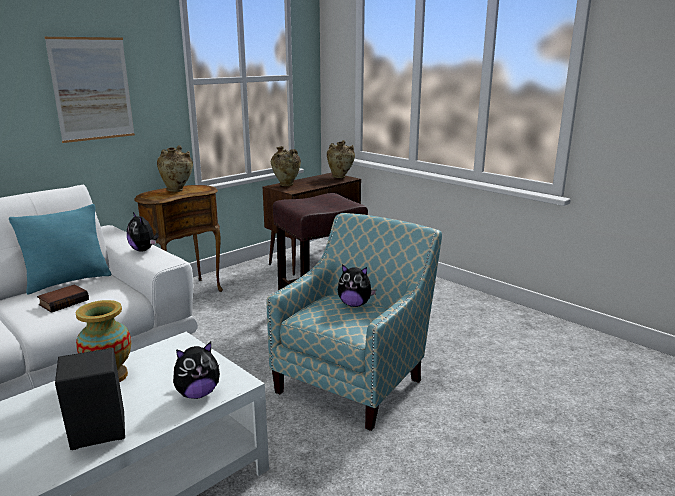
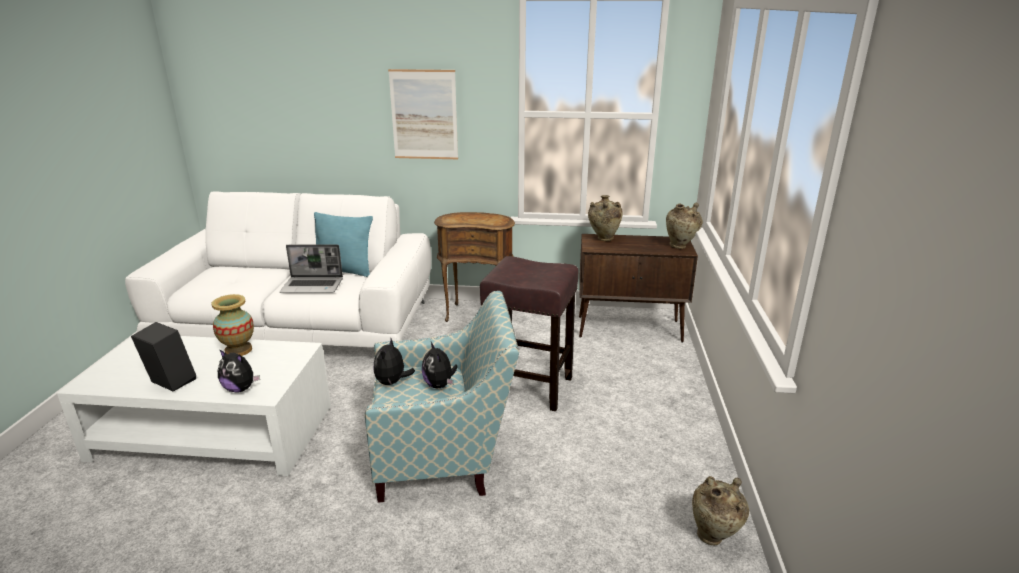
camera: 50 degrees right, 5 degrees up
book [37,284,89,313] -> laptop [280,244,343,293]
plush toy [127,212,159,252] -> plush toy moved to [373,339,415,385]
beige vase [157,145,193,192] -> beige vase moved to [692,476,749,545]

